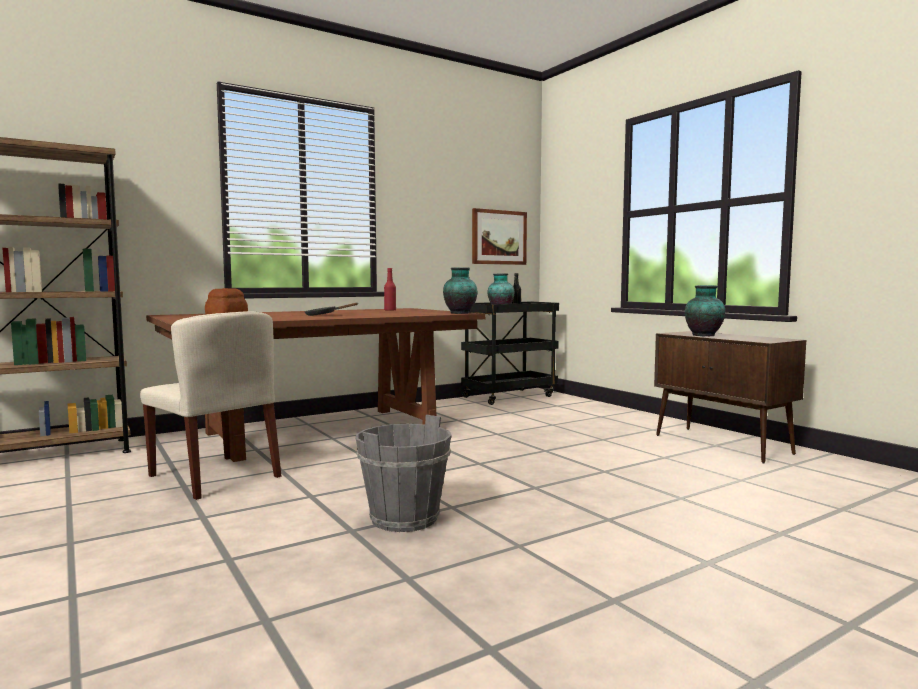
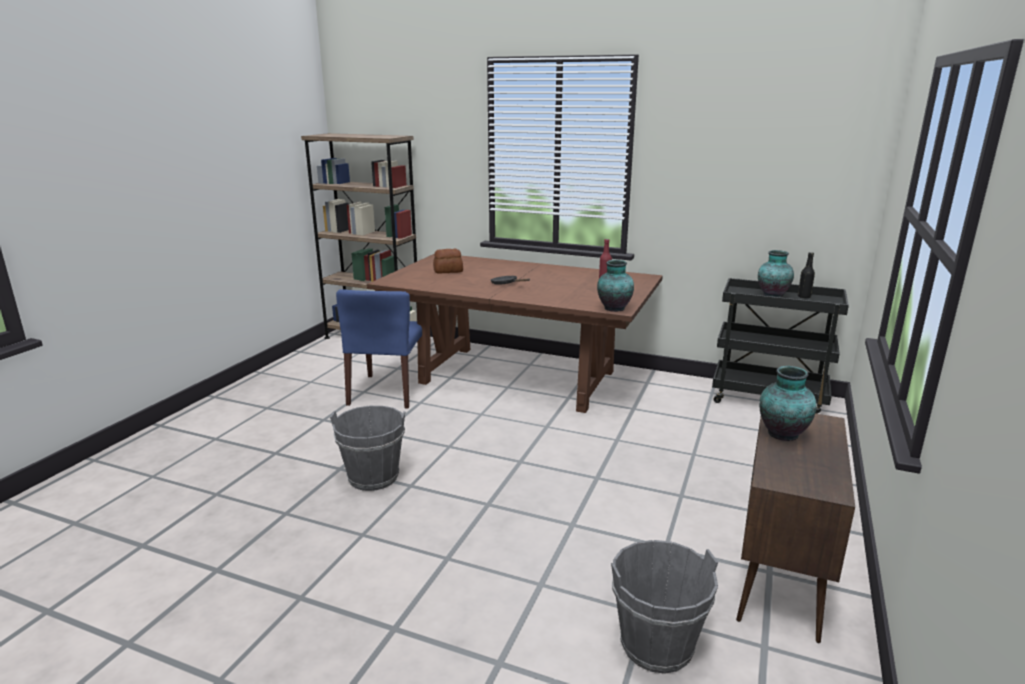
camera: 55 degrees right, 15 degrees up
beige chair [140,311,281,500] -> blue chair [336,289,422,409]
picture [472,208,527,265] -> none
none -> grey bucket [611,540,718,674]

